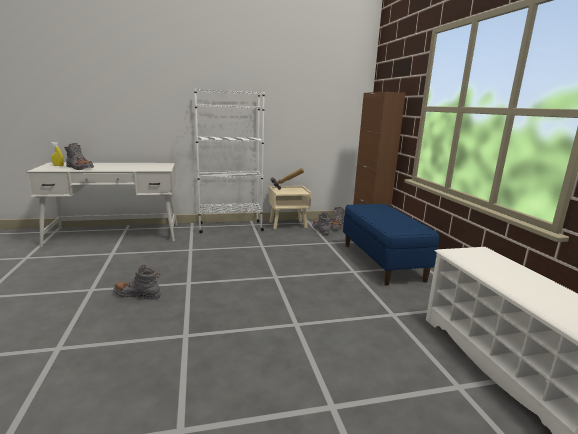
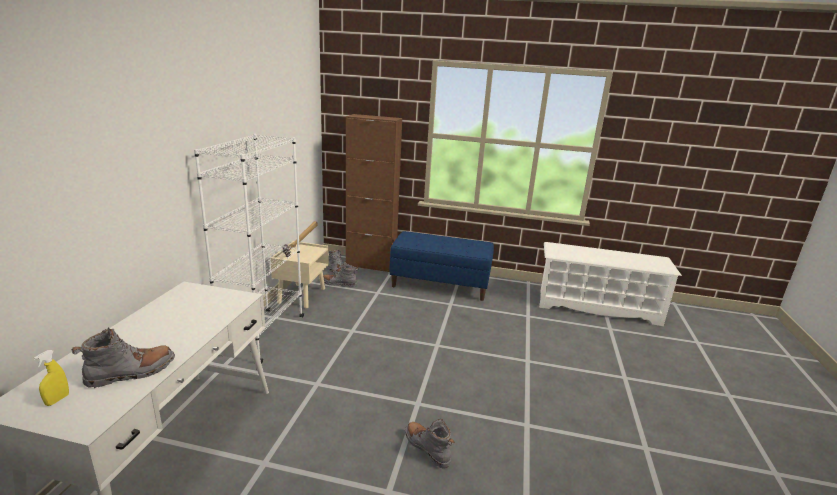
camera: 65 degrees left, 5 degrees up
grey boot [113,265,161,300] -> grey boot turned 105 degrees clockwise [405,419,455,468]

